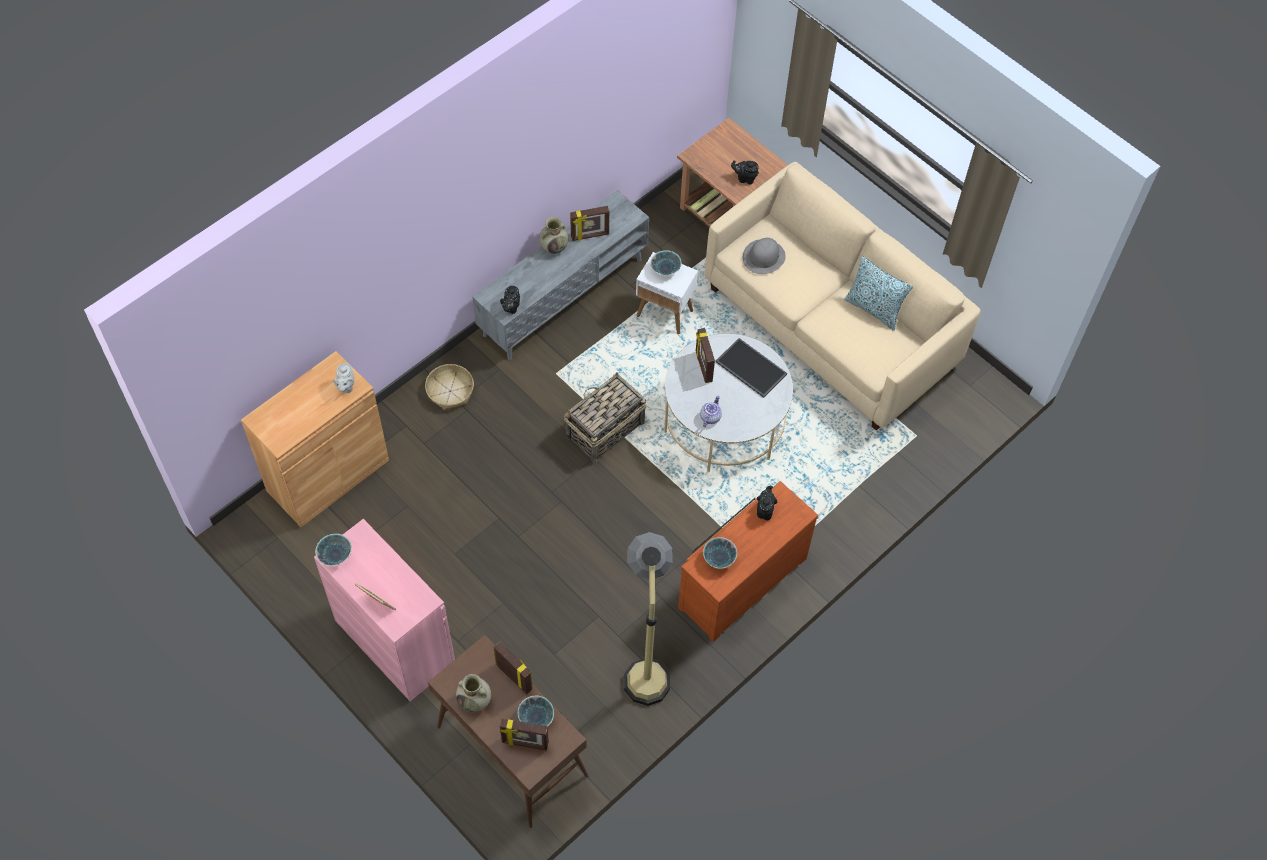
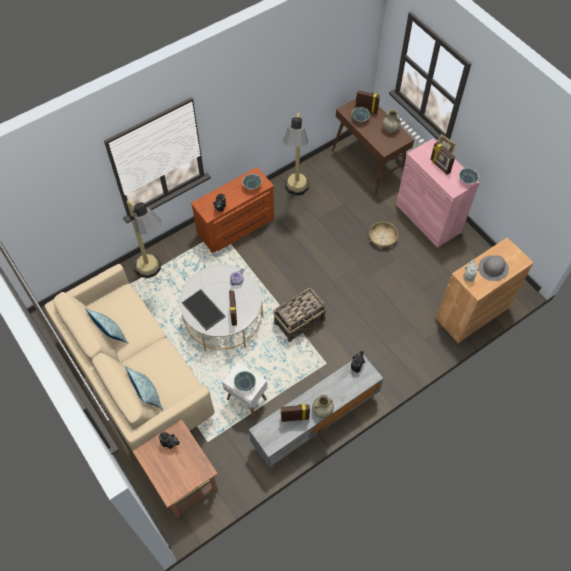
camera: 170 degrees left, 0 degrees up
basket [425,364,474,410] -> basket moved to [369,222,398,249]
picture frame [493,642,533,694] -> picture frame moved to [430,142,455,175]
grey hat [743,238,786,274] -> grey hat moved to [478,255,509,281]
none -> pillow [125,366,163,410]
none -> floor lamp [127,200,162,278]

